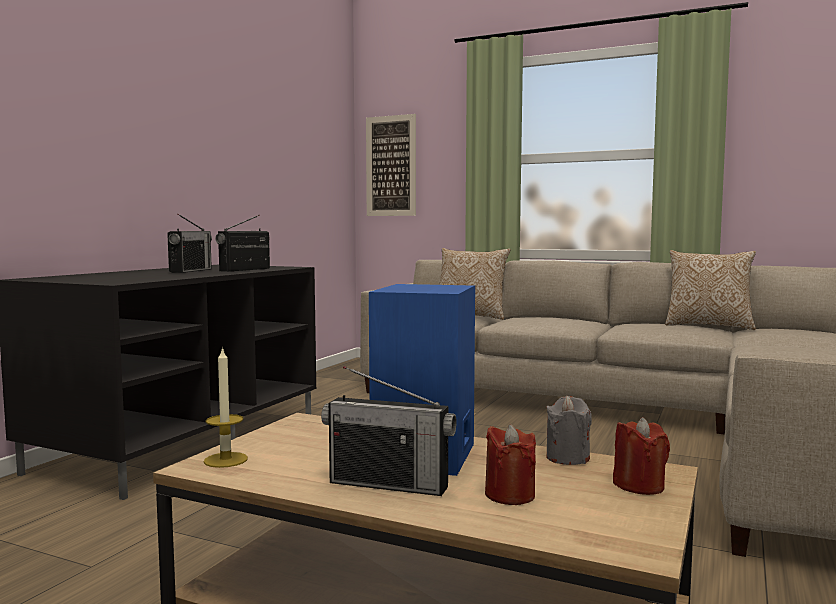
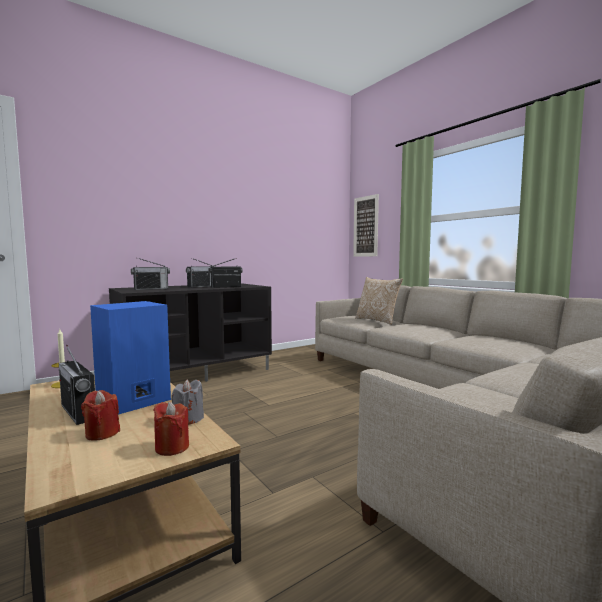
camera: 30 degrees right, 0 degrees up
pillow [665,250,756,330] -> none
none -> radio [131,258,170,290]

